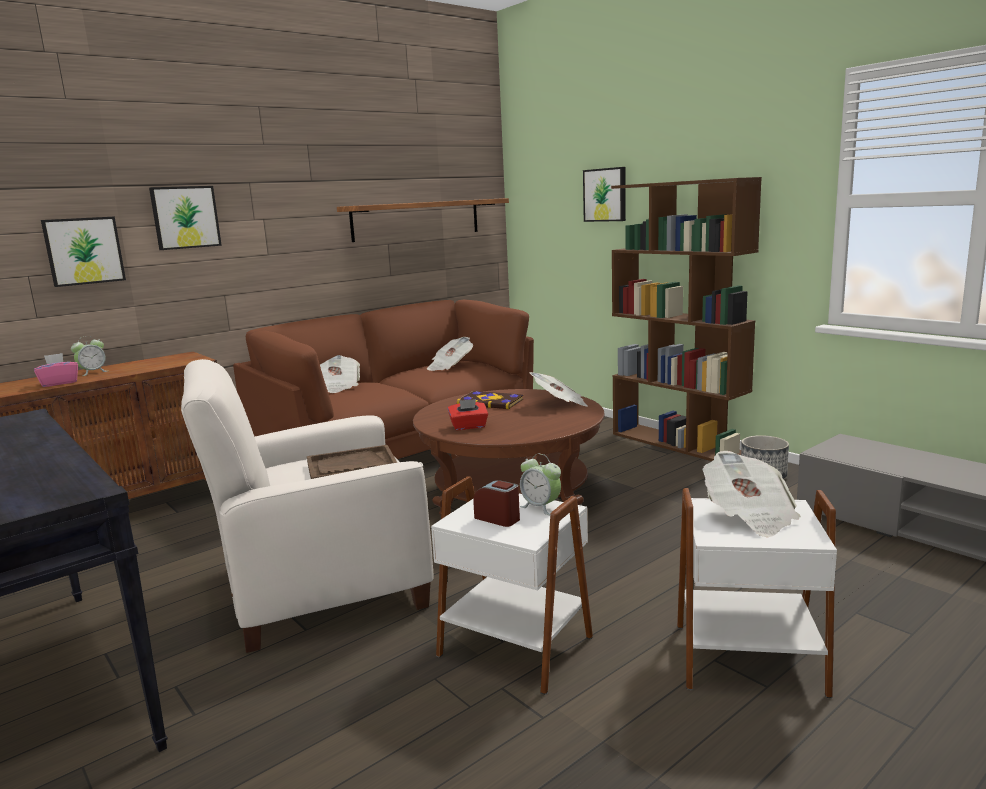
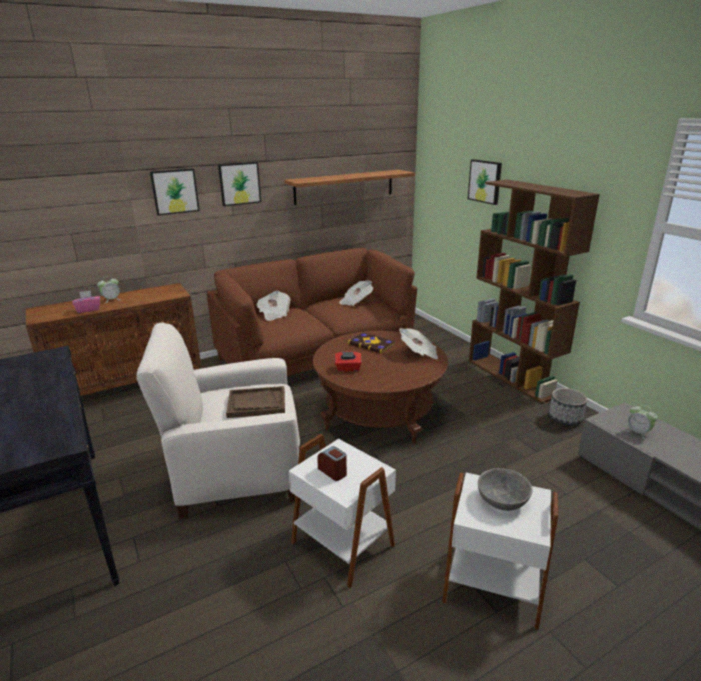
camera: 10 degrees right, 10 degrees up
picture [41,217,126,287] -> picture moved to [218,162,261,206]
alarm clock [520,454,561,515] -> alarm clock moved to [625,405,658,440]
newspaper [702,451,801,538] -> grey bowl [478,468,533,511]

